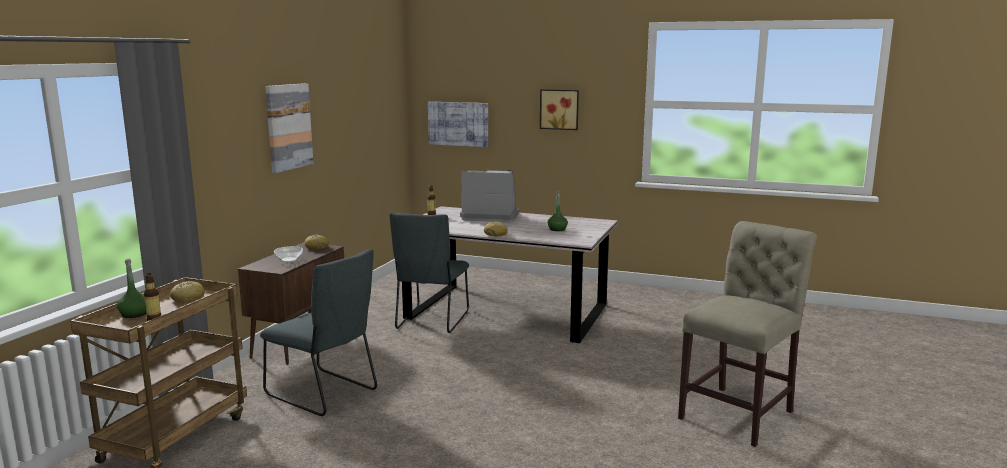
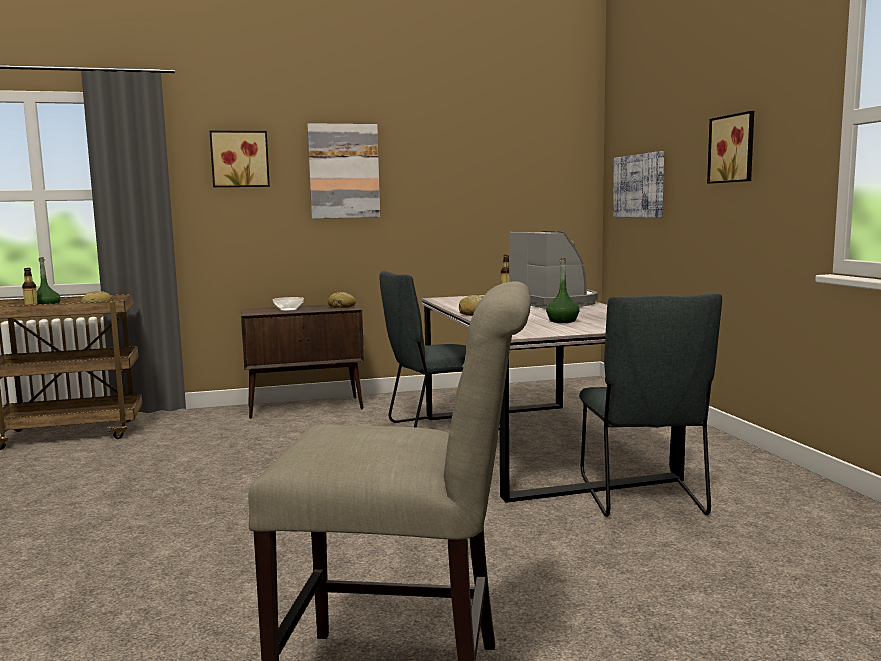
camera: 55 degrees right, 5 degrees down
grey chair [260,249,377,416] -> grey chair moved to [579,293,722,517]
none -> picture [210,130,270,187]

